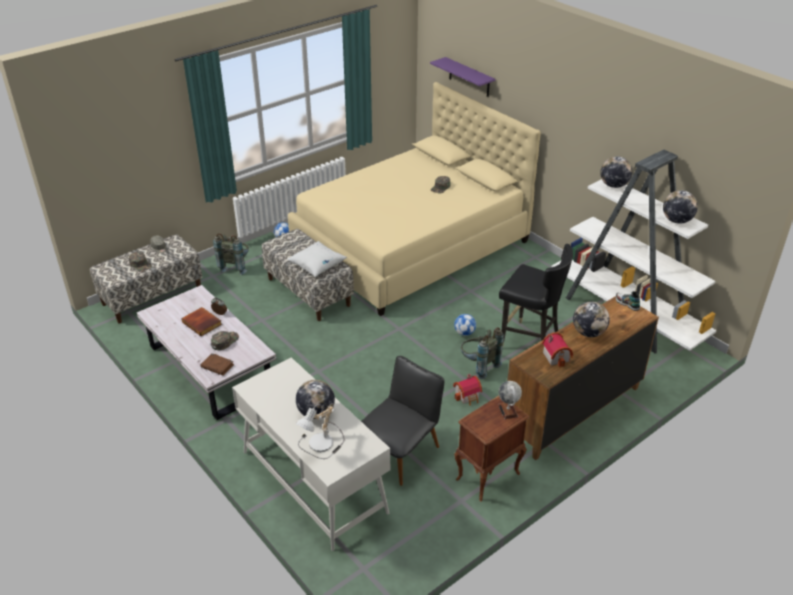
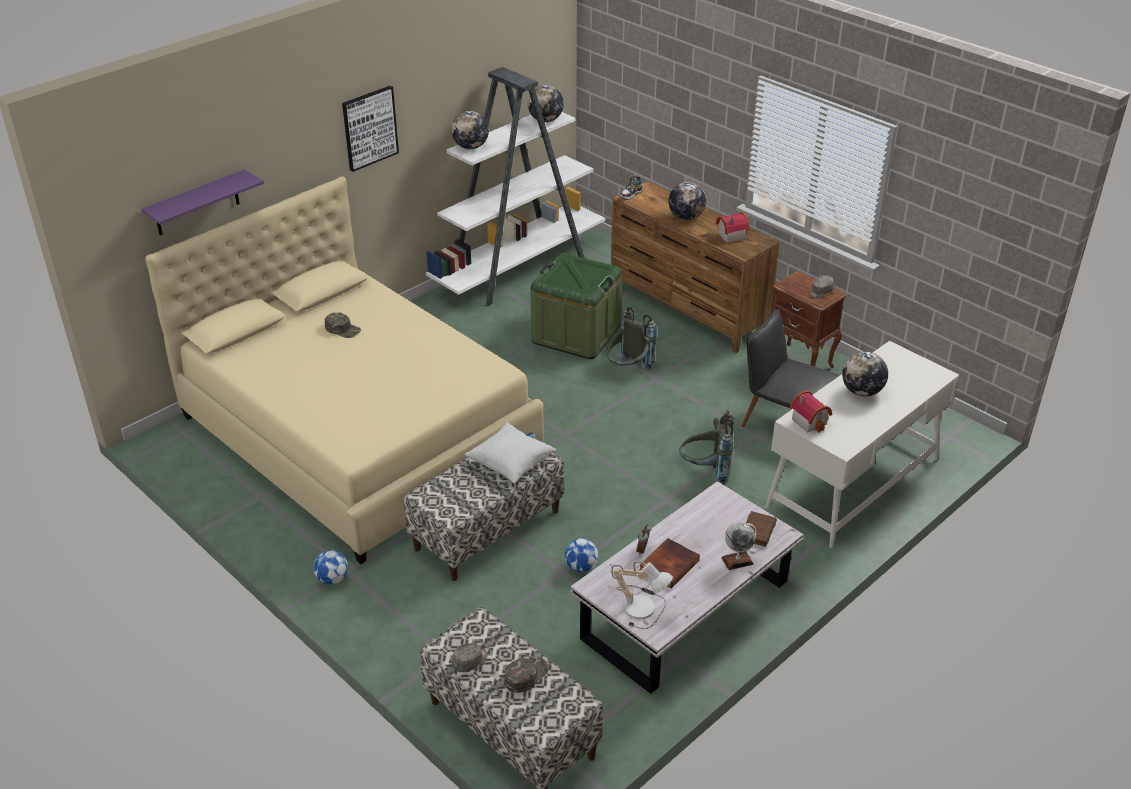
camera: 95 degrees left, 0 degrees up
green cap [211,331,239,350] -> none
grey backpack [213,233,249,275] -> grey backpack moved to [679,410,734,485]
table lamp [296,403,345,459] -> table lamp moved to [611,561,673,629]
toy house [453,374,482,406] -> toy house moved to [790,391,832,433]
football [454,314,476,336] -> football moved to [565,538,599,573]
globe [498,381,522,419] -> globe moved to [721,522,757,570]
black chair [499,244,573,345] -> green storage box [530,253,622,359]
none -> picture [342,86,399,172]
none -> grey cap [809,275,834,298]

